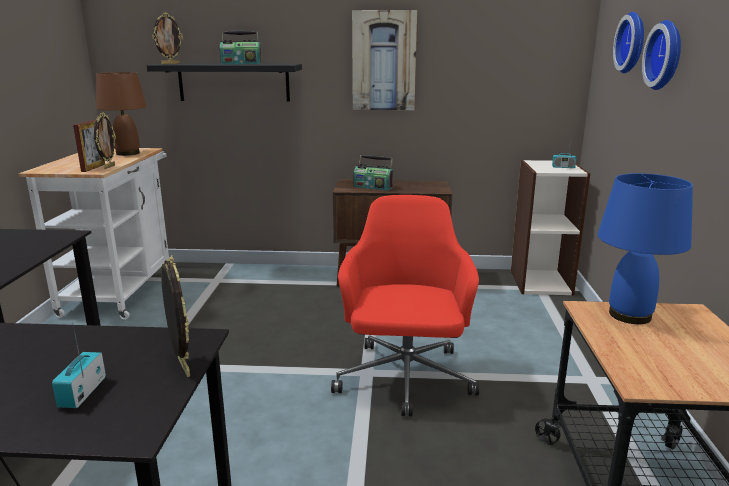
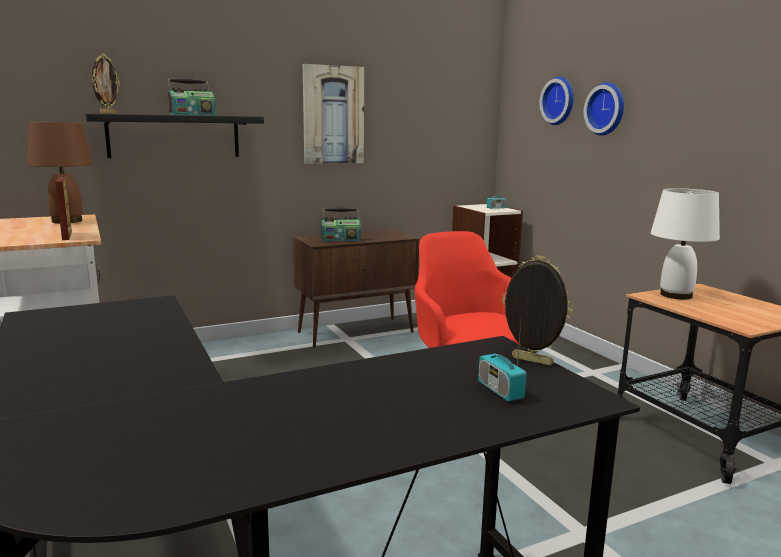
camera: 30 degrees left, 5 degrees down
picture frame [94,112,116,169] -> none
blue table lamp [597,173,693,324] -> white table lamp [651,188,720,299]

